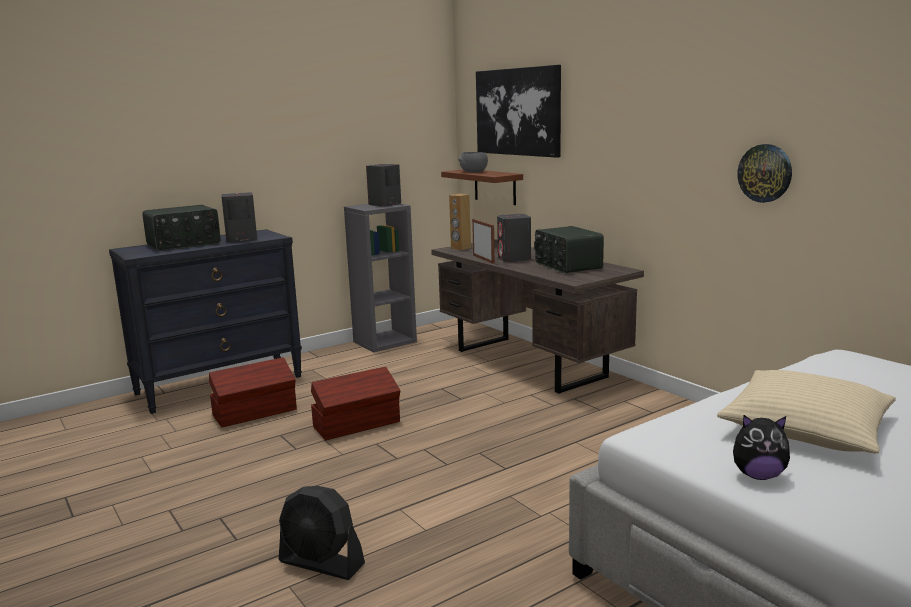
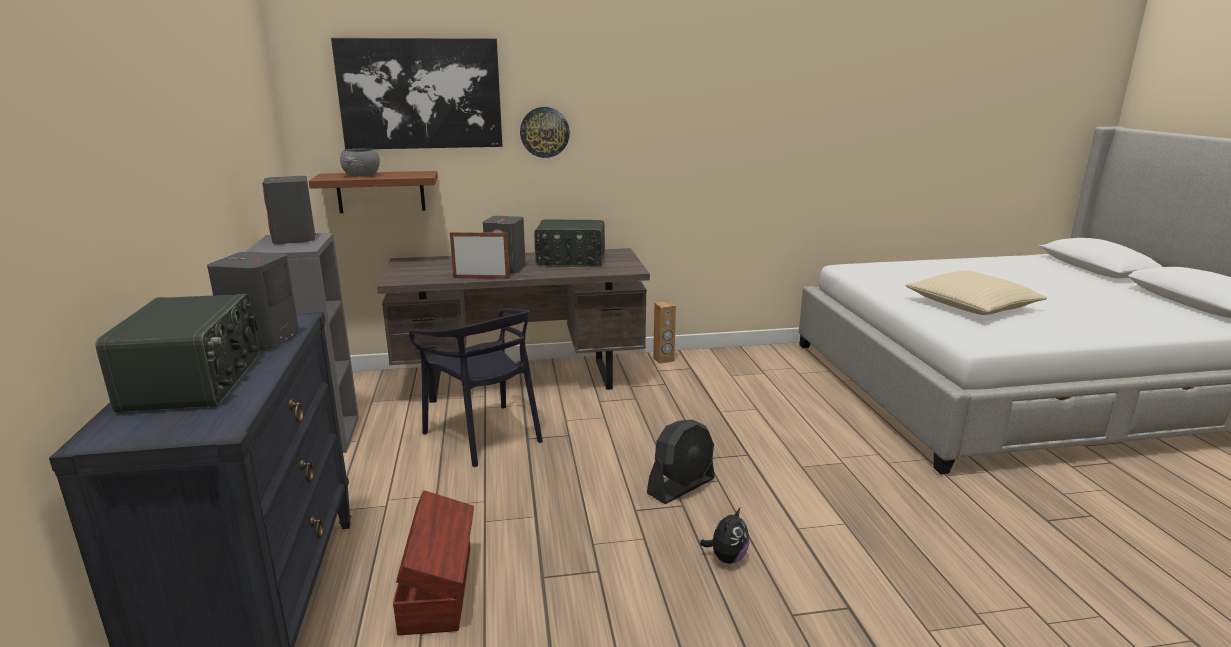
camera: 65 degrees left, 5 degrees up
black fan [279,486,365,580] -> black fan moved to [647,420,715,504]
brown storage box [311,367,400,440] -> none
brown speaker [449,194,471,250] -> brown speaker moved to [653,301,676,364]
plush toy [733,415,790,480] -> plush toy moved to [700,508,749,564]
wall clock [737,144,792,203] -> wall clock moved to [520,107,570,158]
none -> black chair [409,308,543,467]

